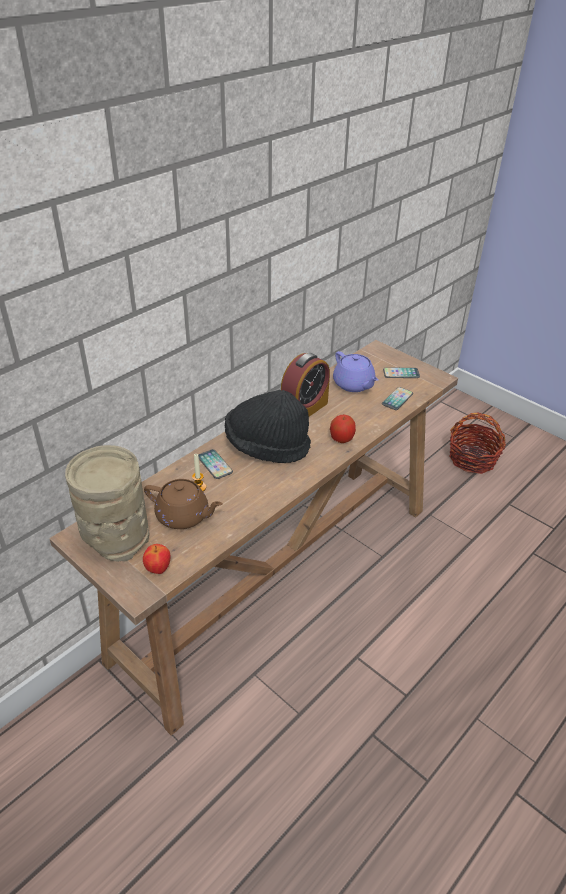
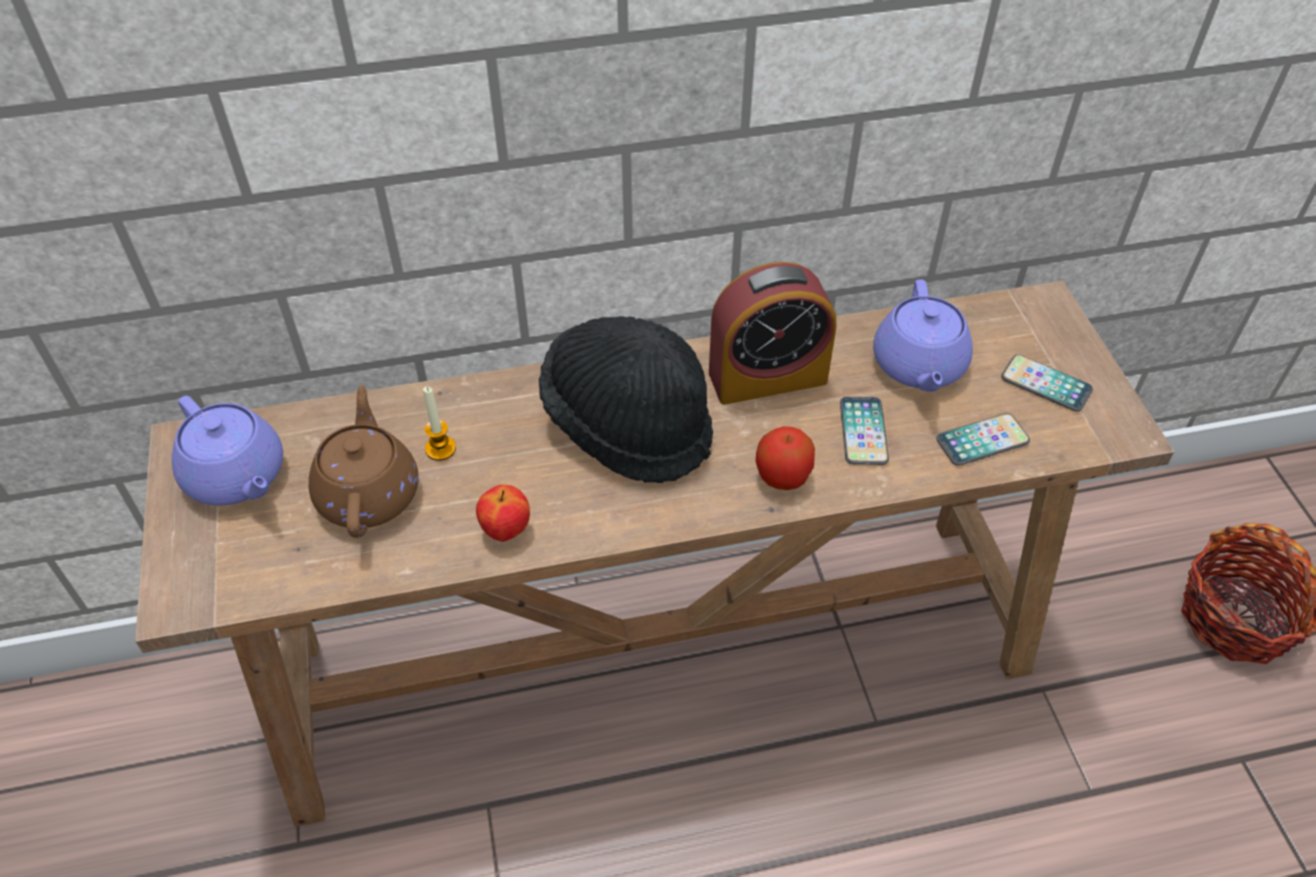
camera: 35 degrees right, 10 degrees up
beige vase [65,445,149,562] -> purple teapot [172,396,283,505]
apple [143,544,171,574] -> apple moved to [476,485,530,542]
brown teapot [144,479,223,529] -> brown teapot turned 150 degrees counterclockwise [309,385,419,538]
phone [198,449,233,479] -> phone moved to [840,397,889,465]

